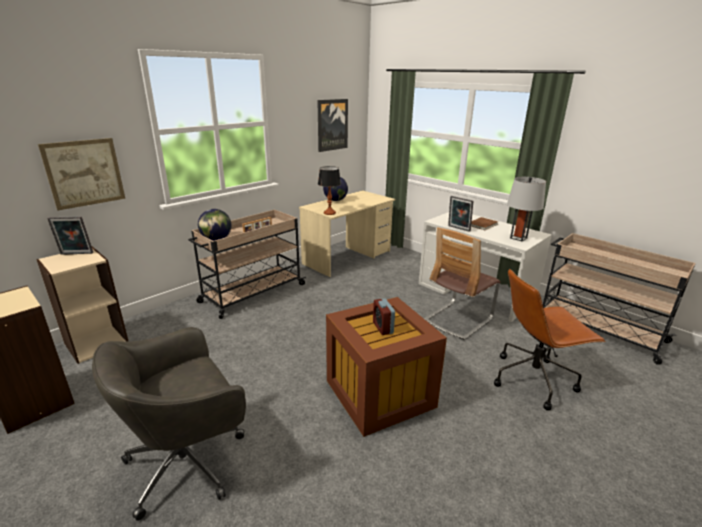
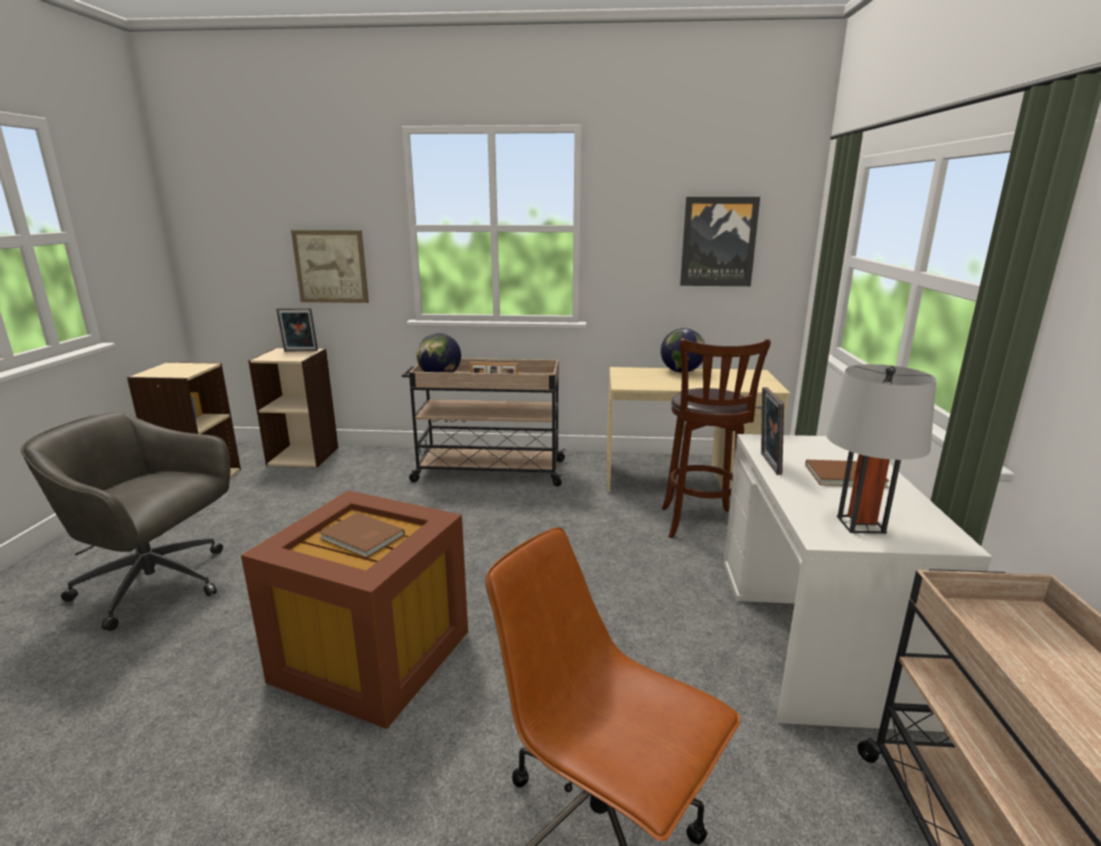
camera: 50 degrees right, 5 degrees down
picture frame [47,216,93,255] -> picture frame turned 45 degrees counterclockwise [276,308,318,351]
table lamp [318,166,341,215] -> none
alarm clock [373,298,395,335] -> brown book [319,512,405,558]
chair [424,228,500,340] -> none
none -> brown stool [662,338,771,538]

